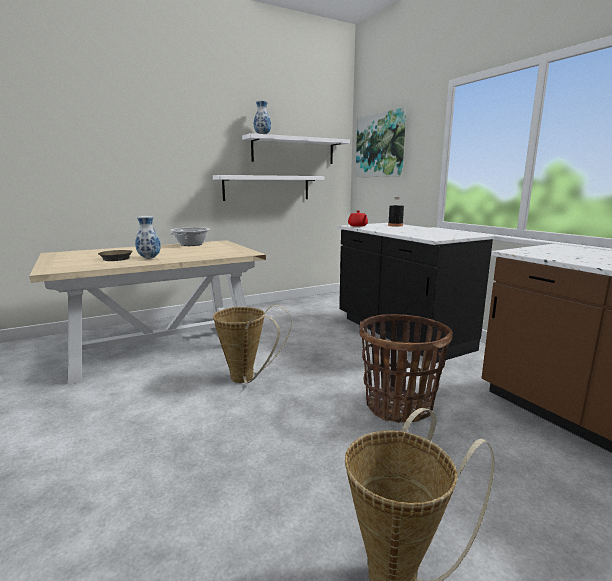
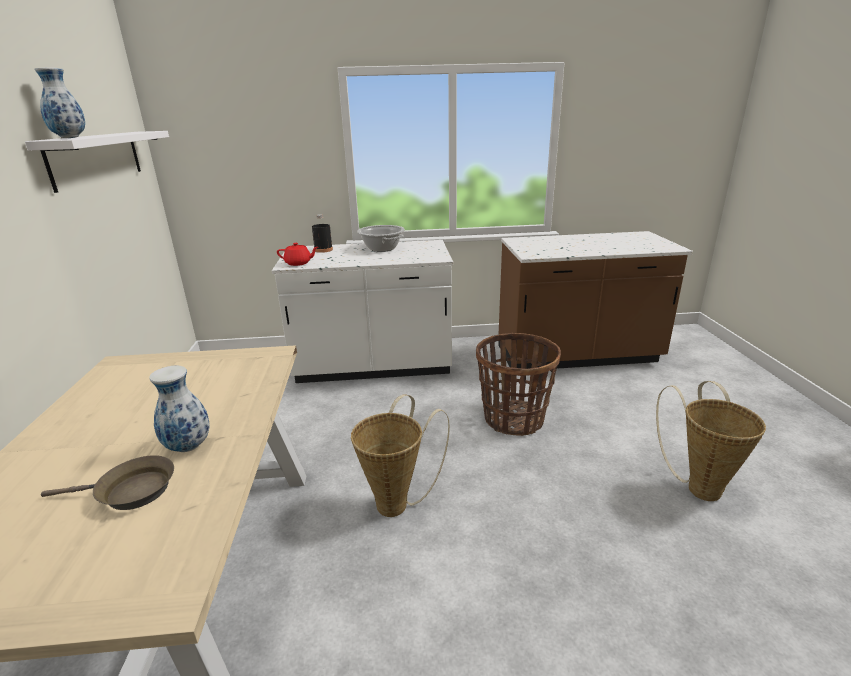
camera: 65 degrees left, 10 degrees up
cooking pot [169,227,211,246] -> cooking pot moved to [357,225,405,252]
white shelf [213,175,324,201] -> none
black counter [337,223,494,363] -> white counter [272,240,453,383]
picture [356,107,406,177] -> none

